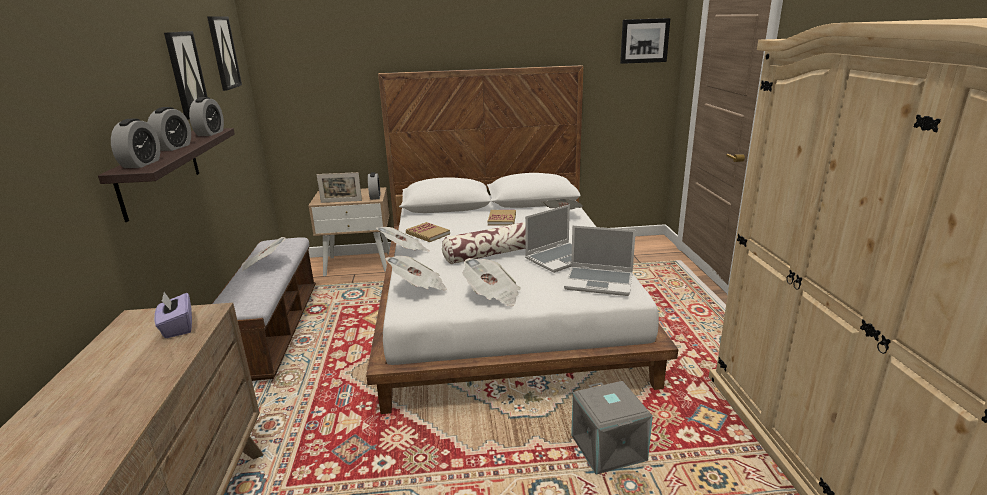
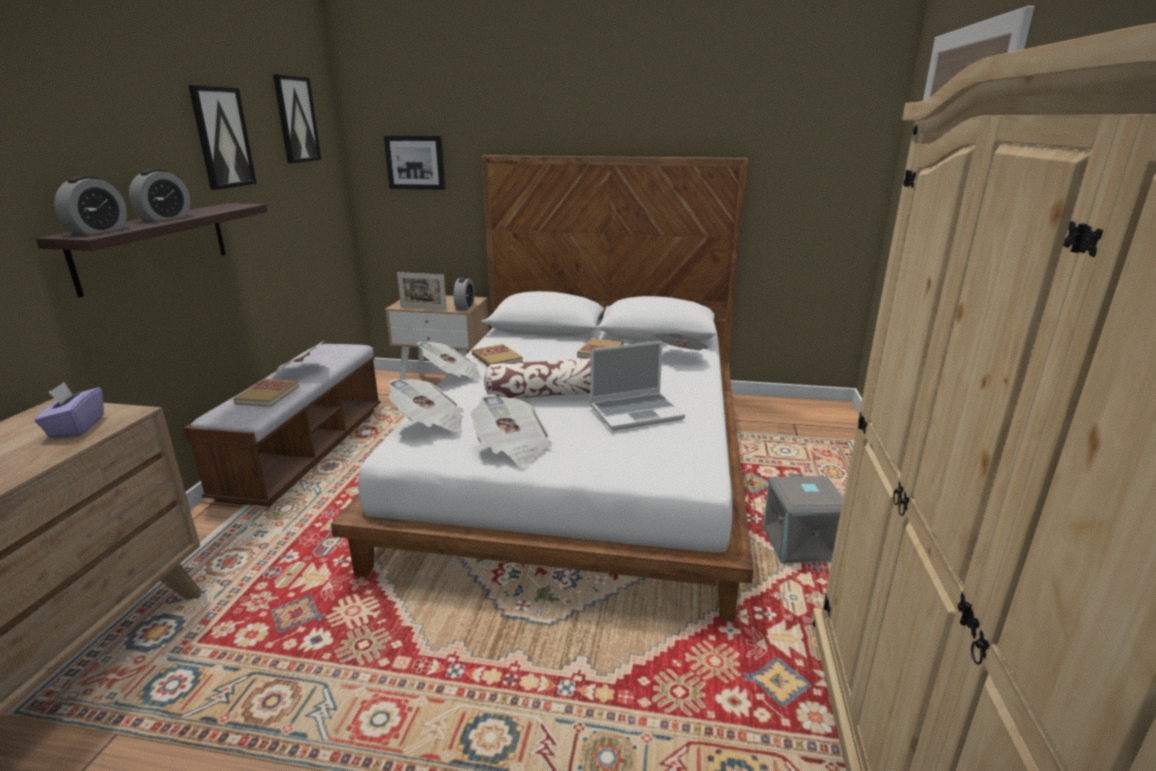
camera: 15 degrees right, 0 degrees up
alarm clock [189,97,224,136] -> none
laptop [564,225,636,296] -> none
grey storage box [571,381,653,474] -> grey storage box moved to [763,474,843,563]
picture [620,18,670,64] -> picture moved to [384,135,445,190]
none -> book [234,379,299,407]

